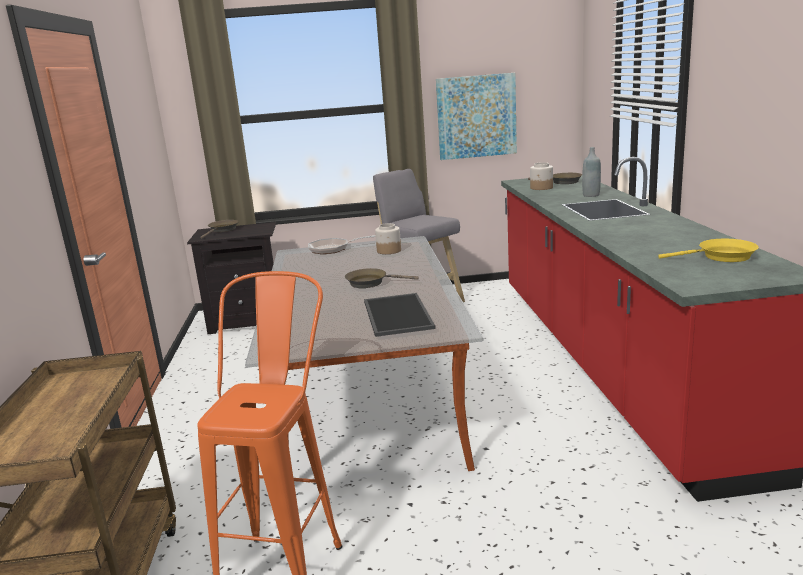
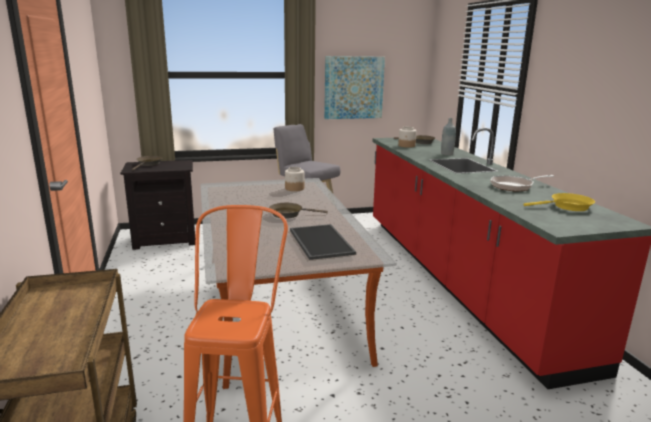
camera: 10 degrees left, 0 degrees up
frying pan [308,235,375,254] -> frying pan moved to [490,175,554,192]

